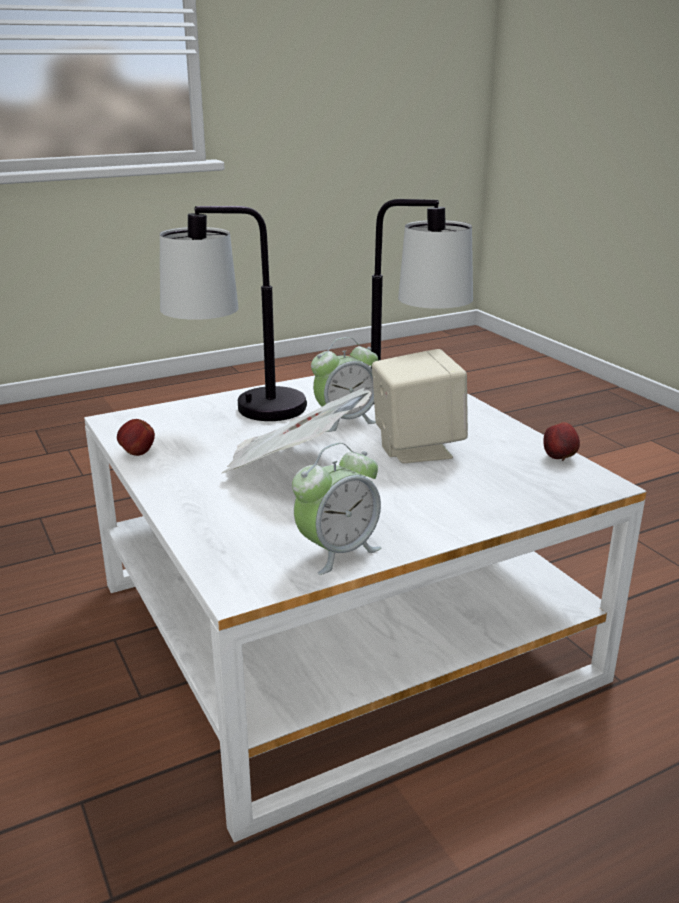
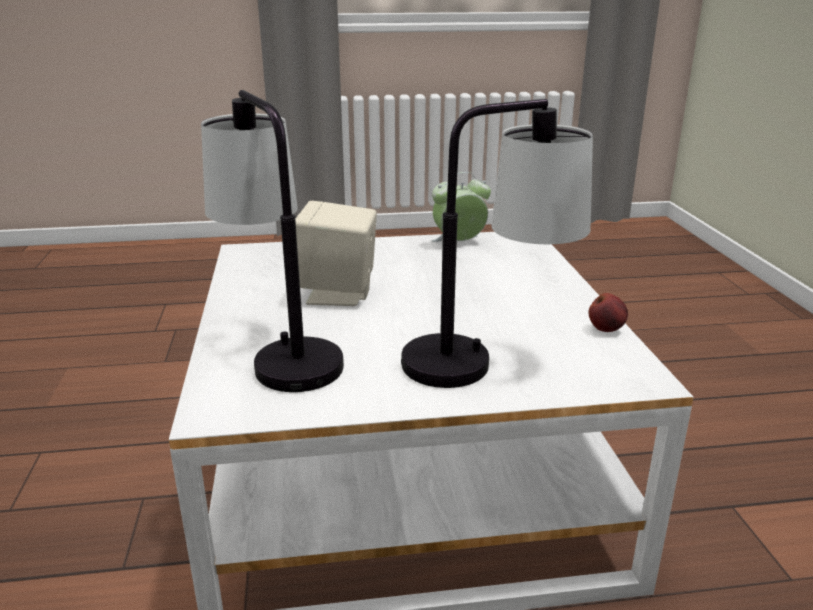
camera: 160 degrees left, 0 degrees up
newspaper [221,387,371,474] -> none
alarm clock [311,337,378,432] -> none
apple [543,422,580,461] -> none

